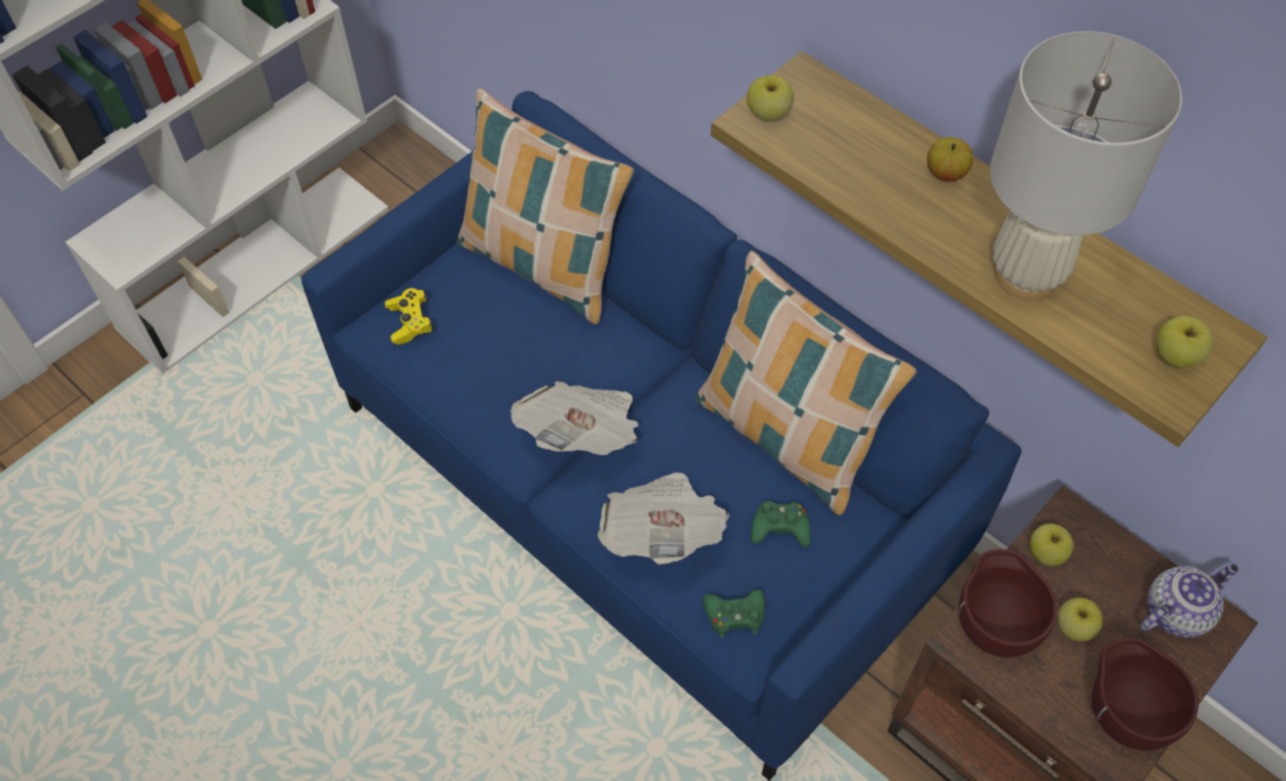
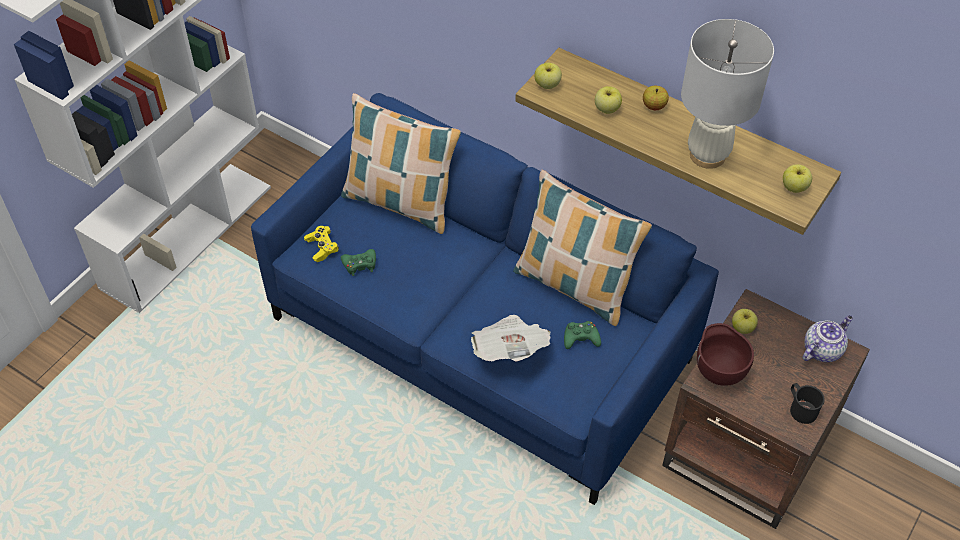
camera: 10 degrees left, 5 degrees down
newspaper [511,381,639,455] -> none
green game controller [703,589,765,638] -> green game controller moved to [341,249,376,276]
apple [1057,597,1103,641] -> apple moved to [595,86,622,114]
brown bowl [1092,637,1199,751] -> black mug [790,383,825,424]

